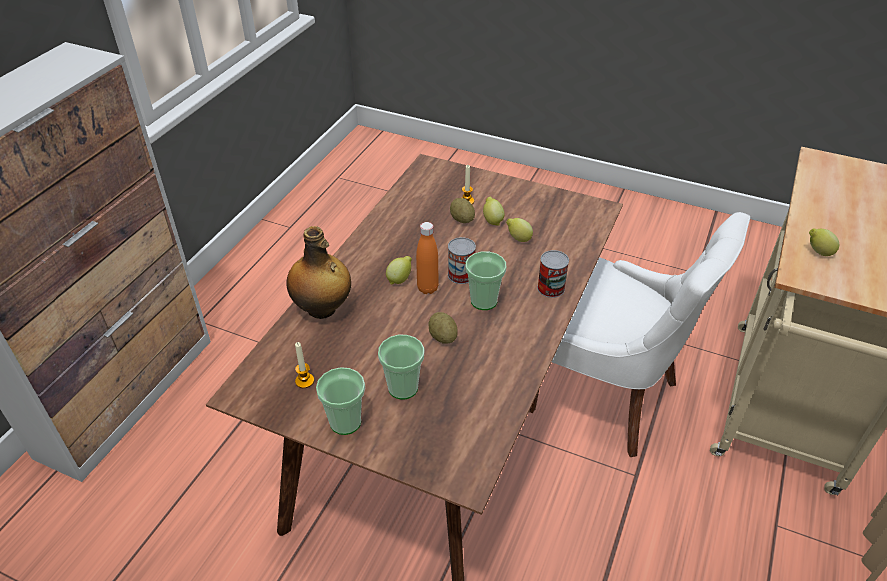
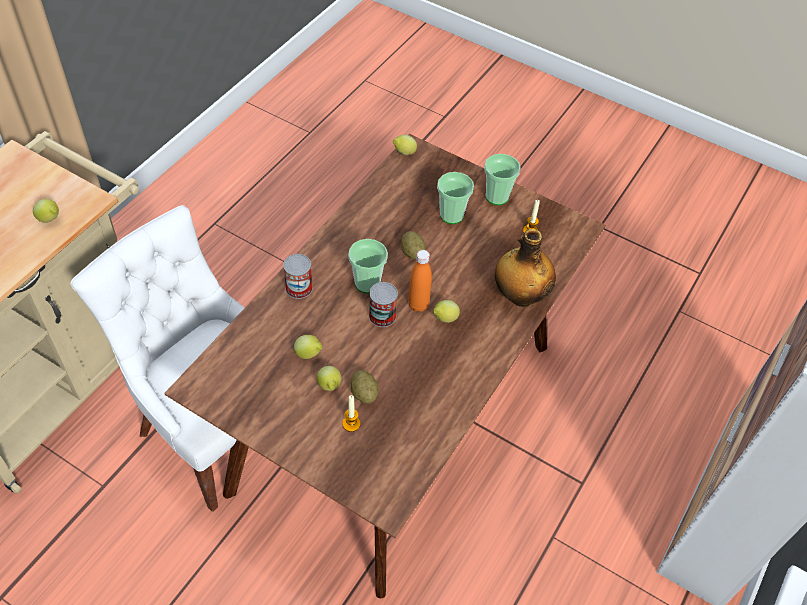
camera: 175 degrees left, 10 degrees up
none -> lemon [393,135,417,155]

